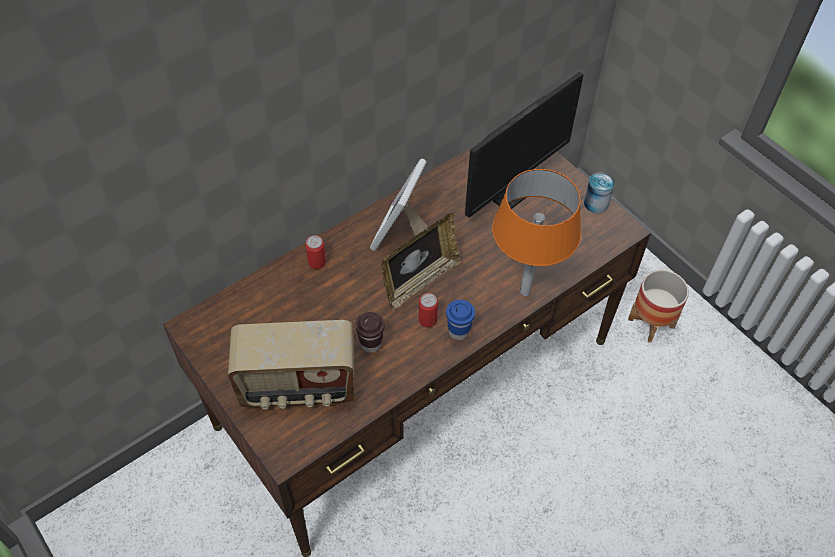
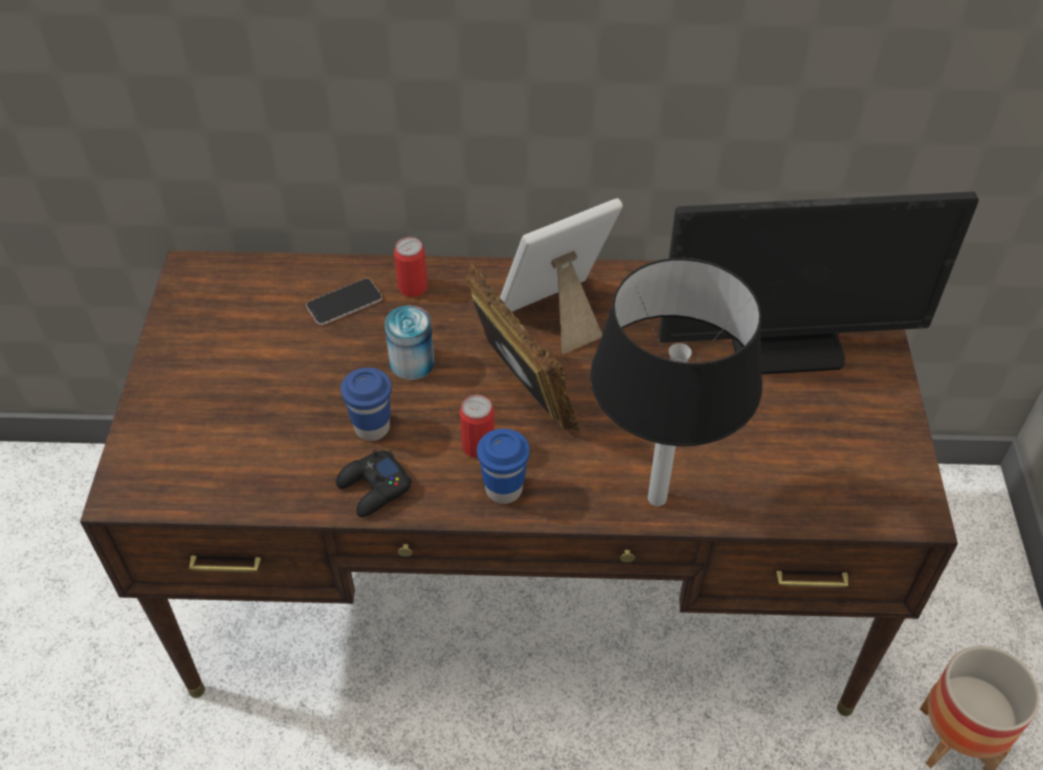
camera: 40 degrees right, 5 degrees down
radio [228,320,354,410] -> none
brown cup [355,312,385,353] -> blue cup [341,368,391,441]
picture frame [381,213,461,311] -> picture frame turned 120 degrees counterclockwise [466,261,579,432]
orange table lamp [492,169,581,296] -> black table lamp [590,258,762,506]
can [584,173,615,213] -> can moved to [385,305,435,380]
none -> phone [306,278,382,325]
none -> black game controller [336,450,412,517]

